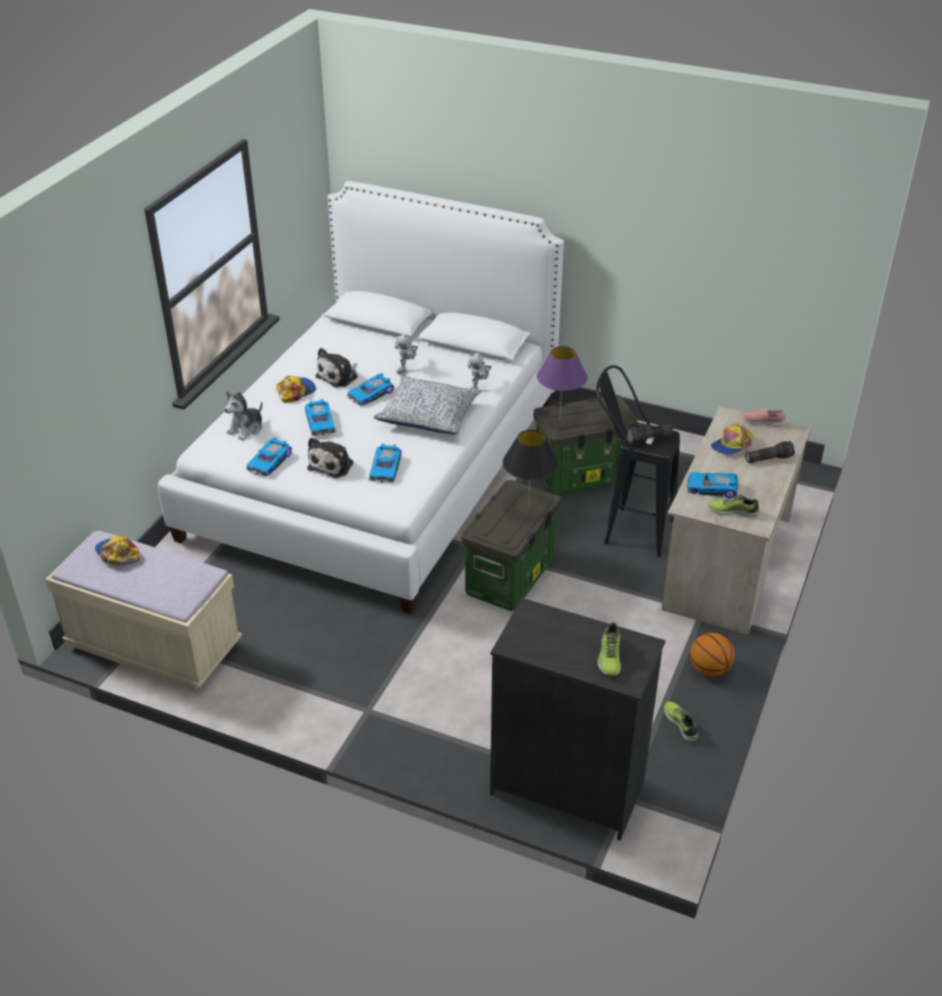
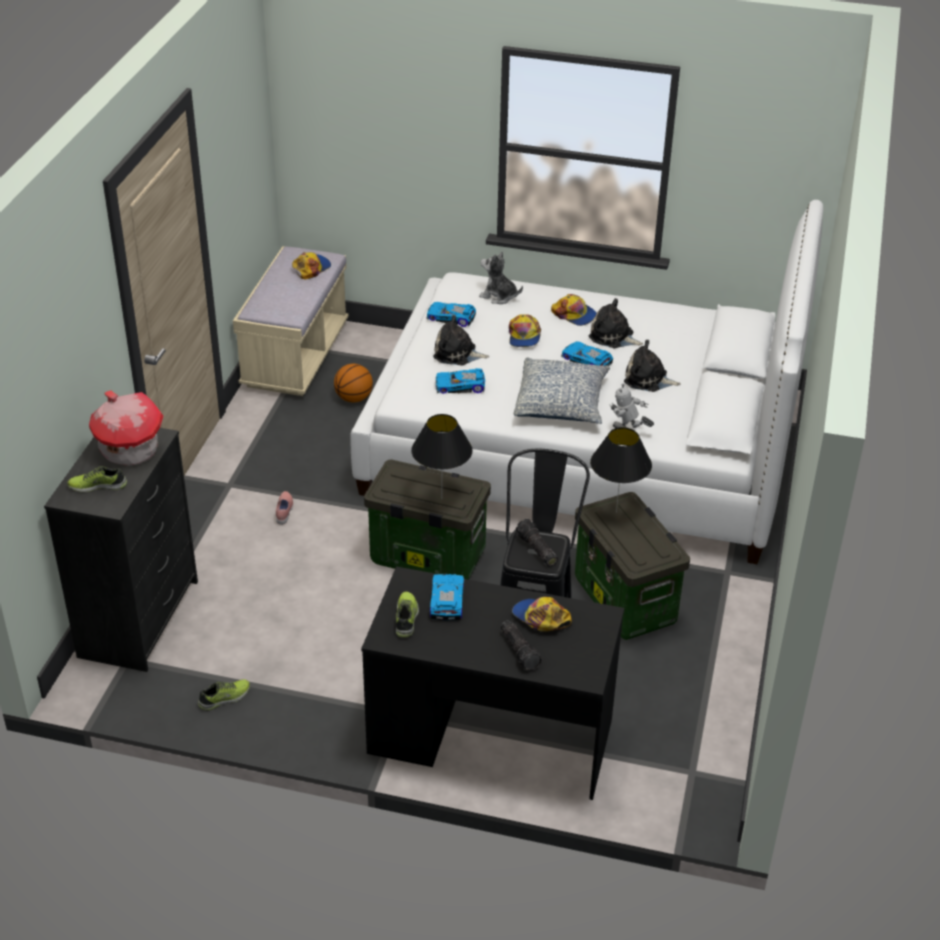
camera: 80 degrees right, 0 degrees up
toy car [305,399,336,436] -> cap [509,314,541,347]
toy robot [395,333,418,374] -> plush toy [624,340,681,392]
purple table lamp [537,346,587,420] -> black table lamp [590,427,652,513]
beige desk [661,406,811,635] -> black desk [361,566,624,800]
basketball [690,633,735,677] -> basketball moved to [334,364,373,403]
pink shoe [742,408,786,427] -> pink shoe moved to [276,491,293,525]
none -> toy house [89,390,164,466]

